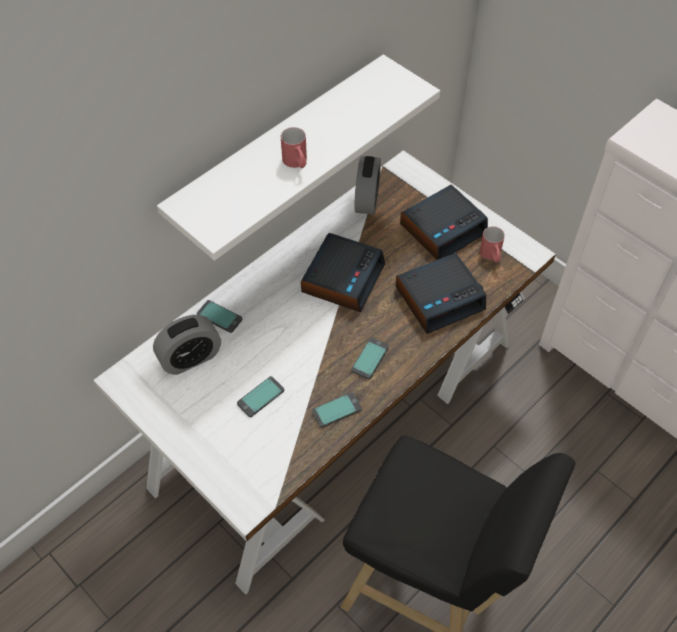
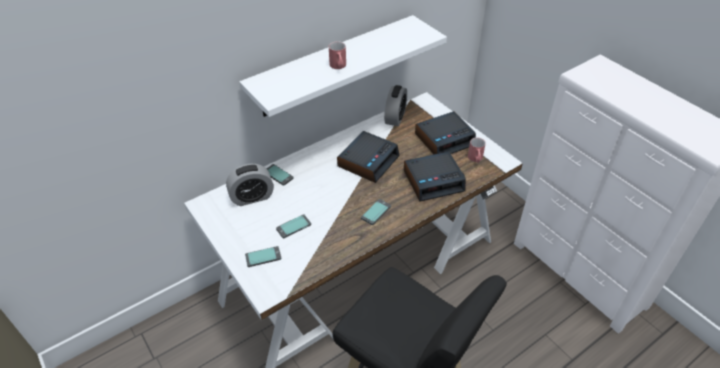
camera: 10 degrees right, 10 degrees down
phone [312,392,362,428] -> phone moved to [245,246,282,267]

